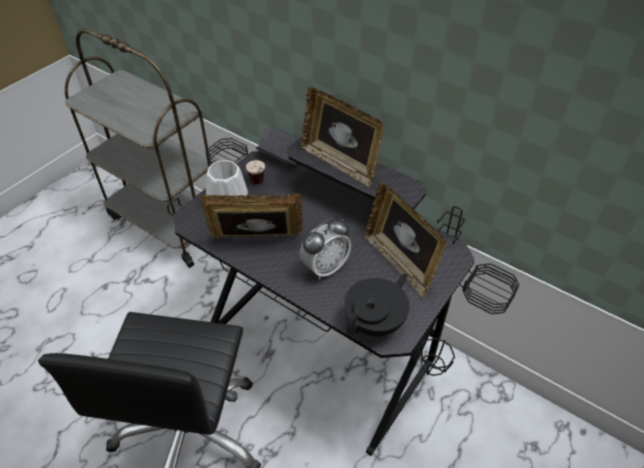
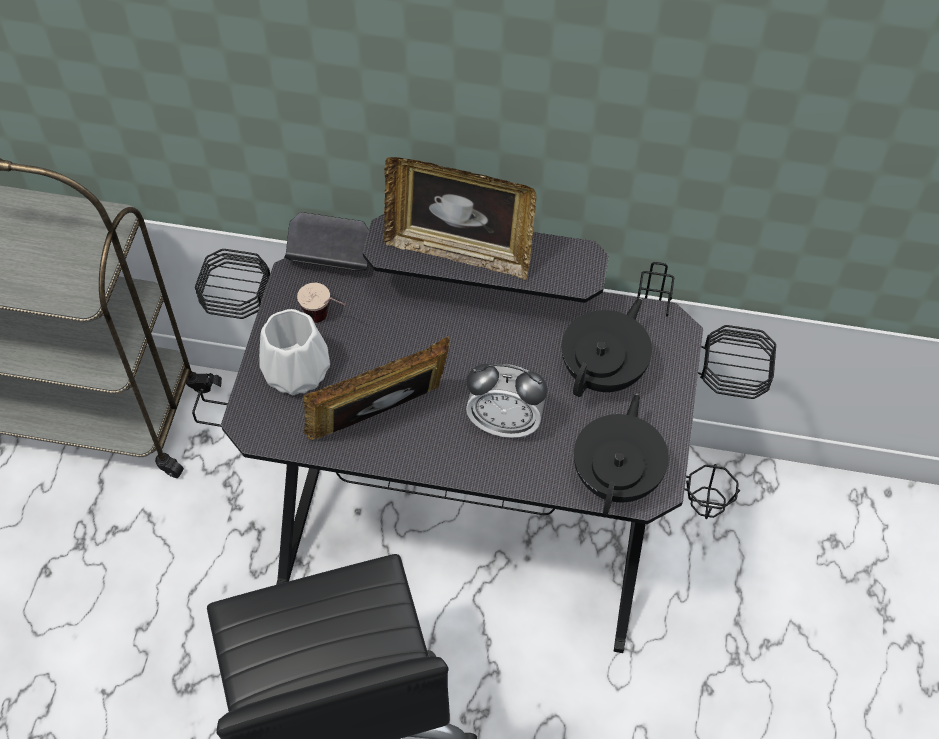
camera: 25 degrees left, 10 degrees up
alarm clock [300,218,351,280] -> alarm clock turned 75 degrees clockwise [466,364,547,438]
picture frame [364,182,446,298] -> black teapot [562,298,652,397]

